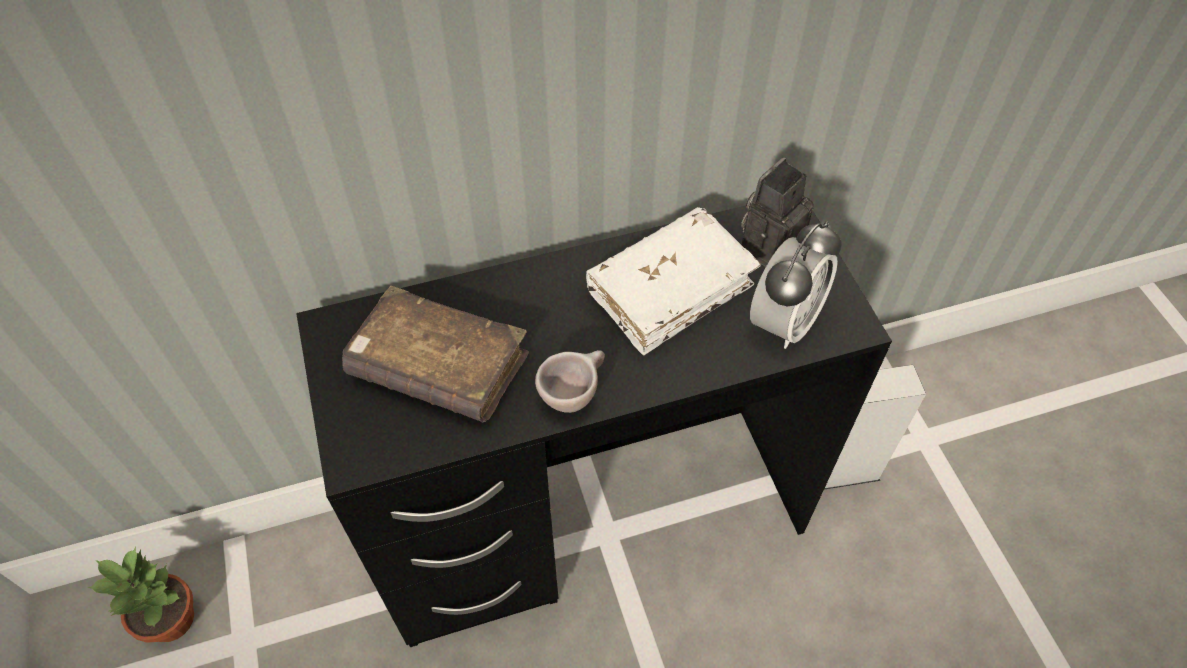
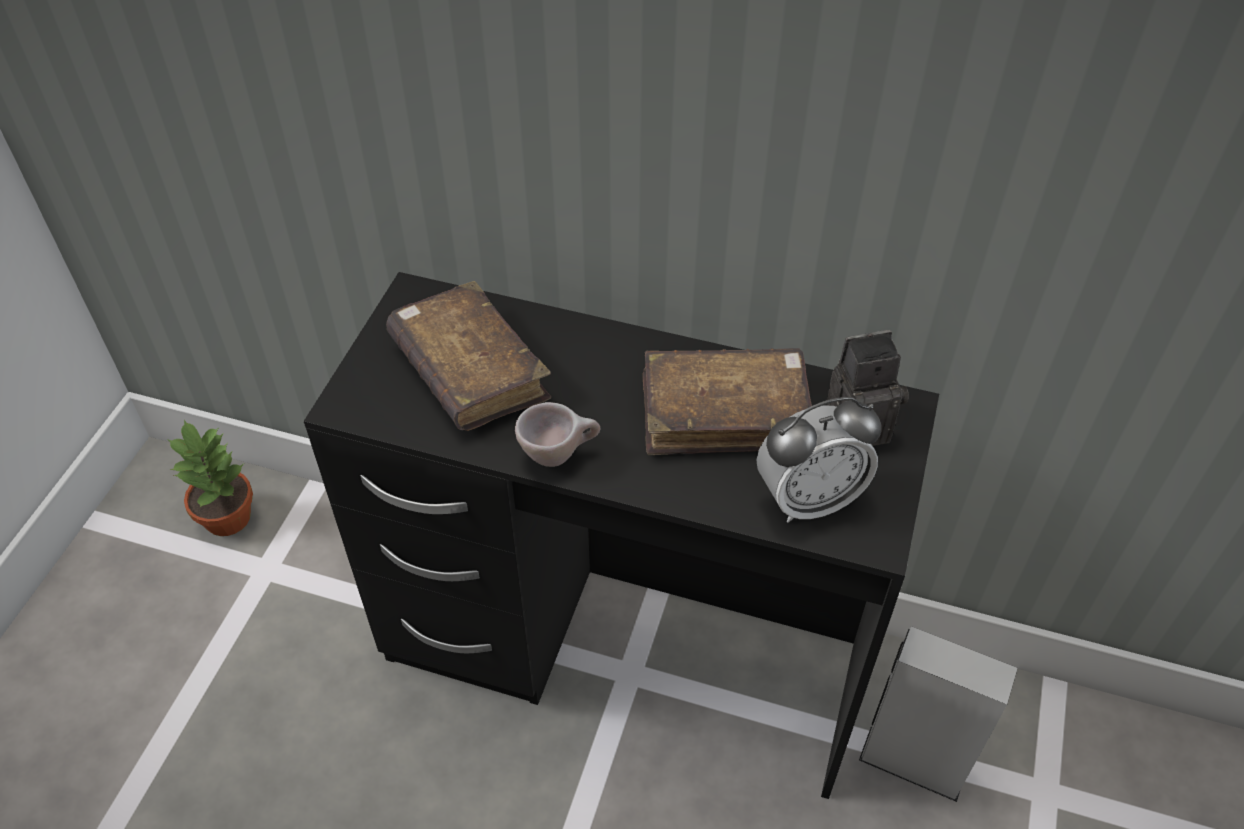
camera: 35 degrees right, 5 degrees down
white book [586,207,761,355] -> brown book [643,348,812,455]

